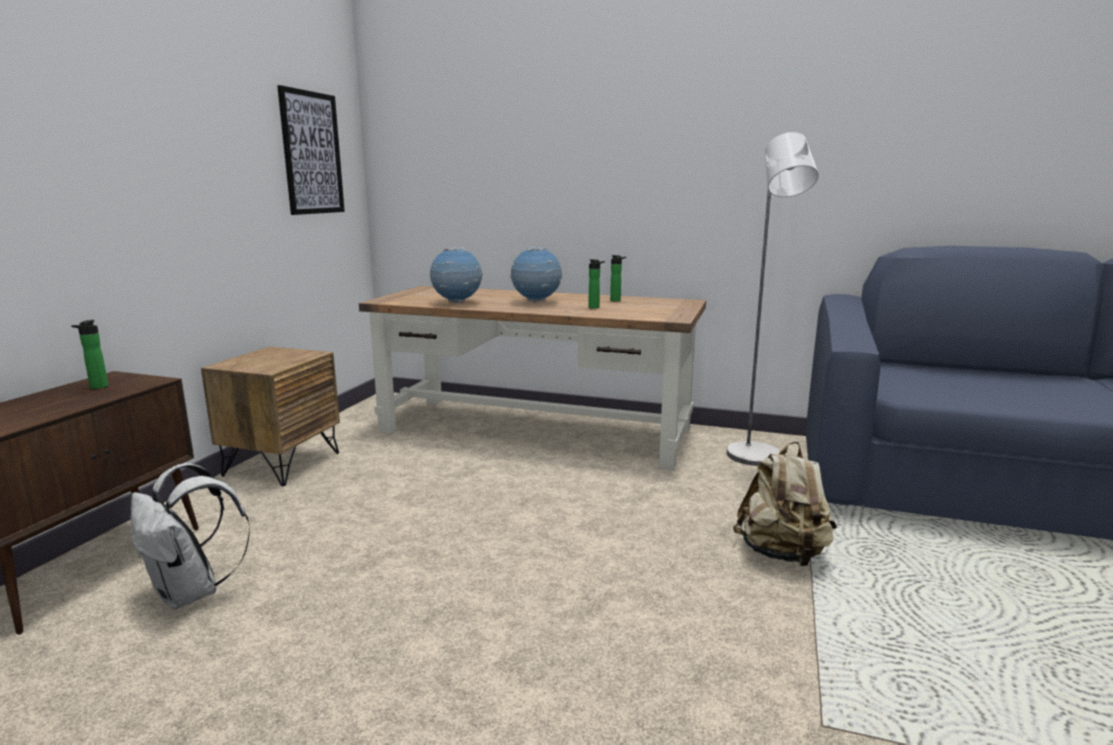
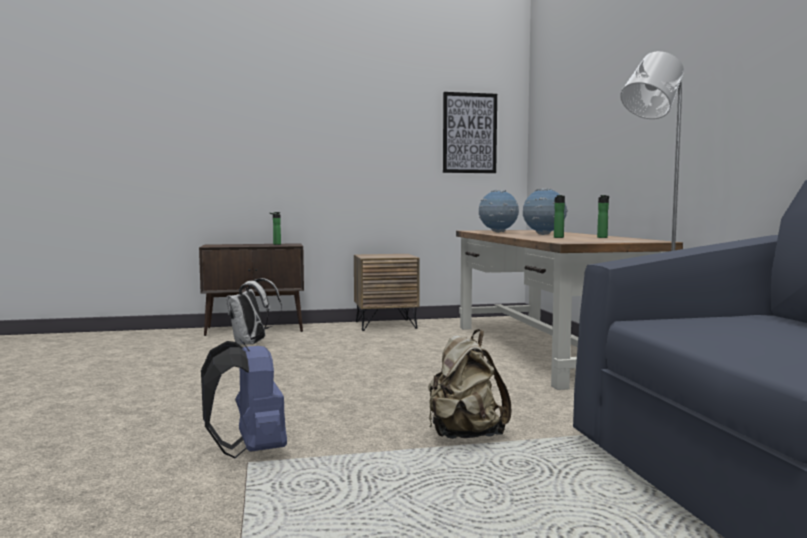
camera: 60 degrees right, 10 degrees down
none -> blue backpack [201,338,287,458]

